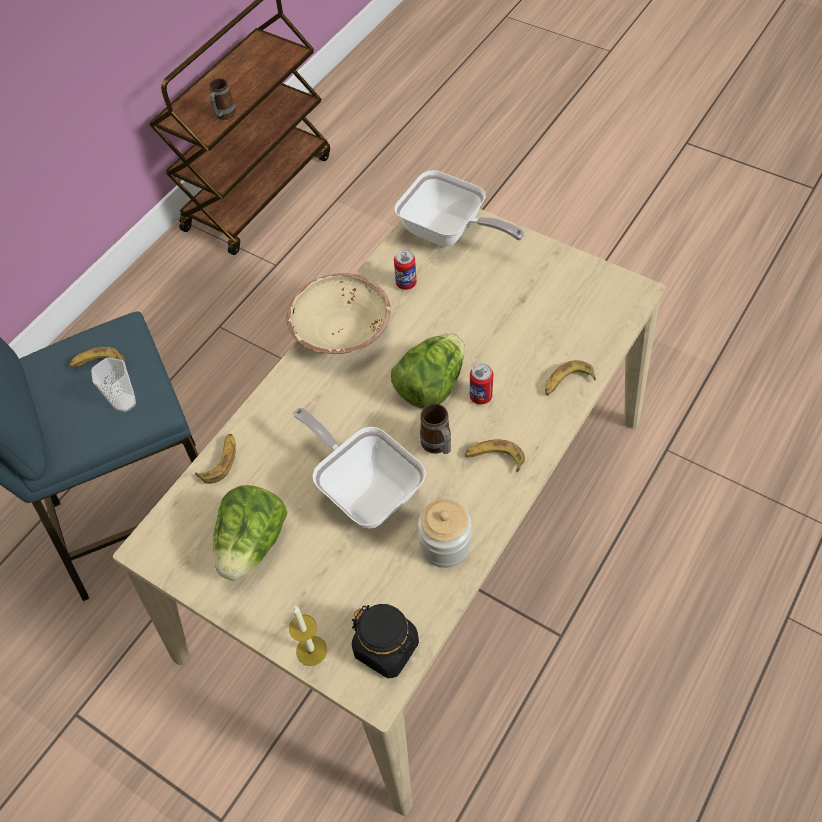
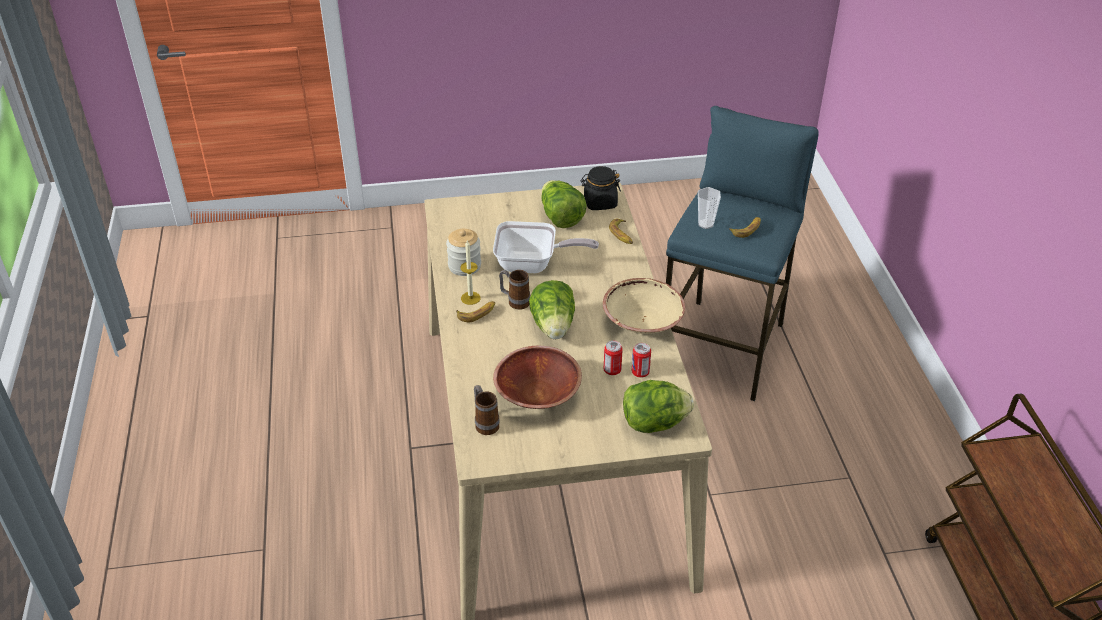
camera: 135 degrees right, 15 degrees down
mug [209,78,236,120] -> mug moved to [474,385,499,435]
candle [289,606,327,666] -> candle moved to [460,241,481,305]
black jar [352,604,419,678] -> black jar moved to [581,166,621,210]
frying pan [395,170,524,247] -> lettuce [623,380,694,433]
can [470,364,494,405] -> can moved to [604,341,623,375]
banana [545,360,596,395] -> none
none -> brown bowl [493,346,582,409]

